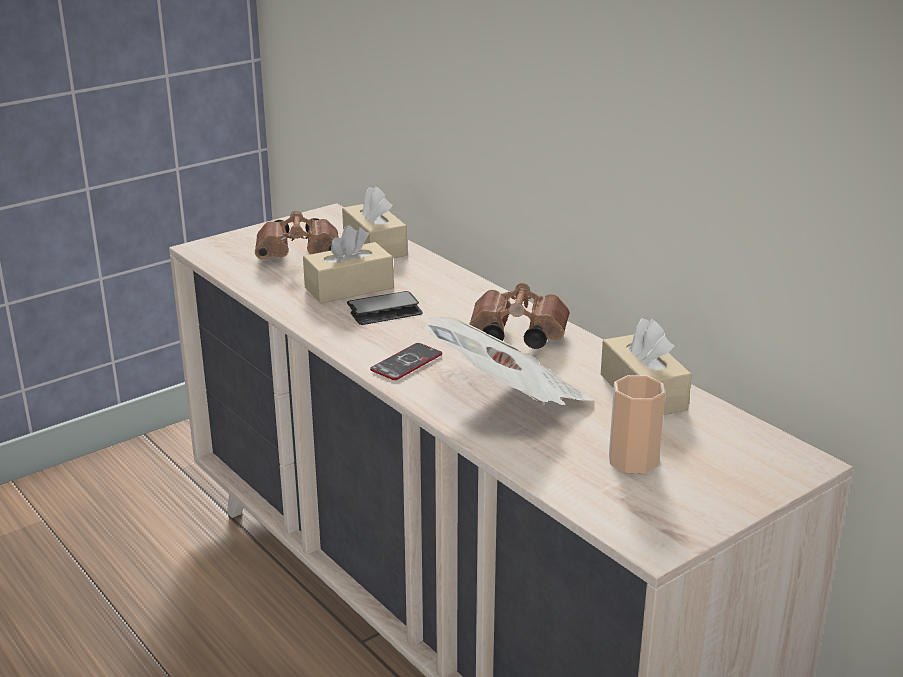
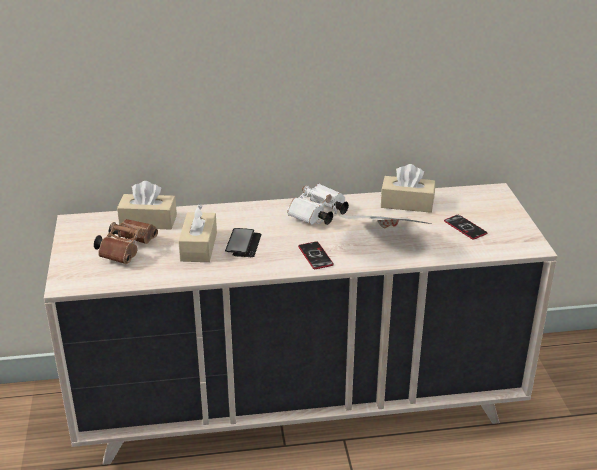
camera: 60 degrees left, 5 degrees up
brown binoculars [469,283,570,349] -> white binoculars [287,184,349,225]
cup [609,375,665,474] -> phone [444,215,488,240]

